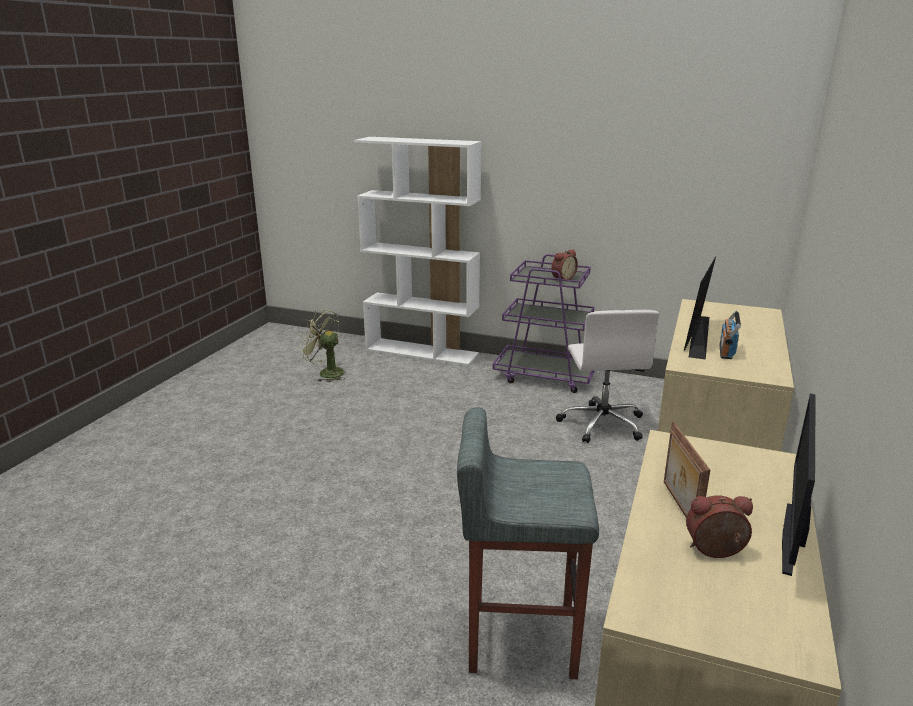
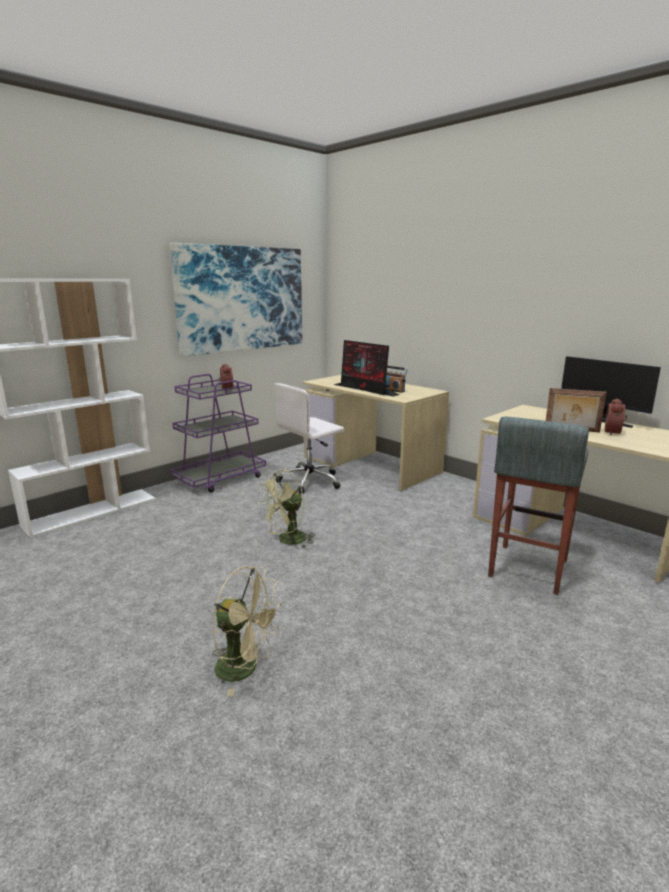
camera: 65 degrees left, 5 degrees down
green fan [298,309,344,382] -> green fan moved to [258,469,315,549]
white office chair [556,310,659,443] -> white office chair turned 120 degrees clockwise [274,383,344,494]
none -> picture [169,243,302,357]
none -> beige fan [213,566,282,697]

